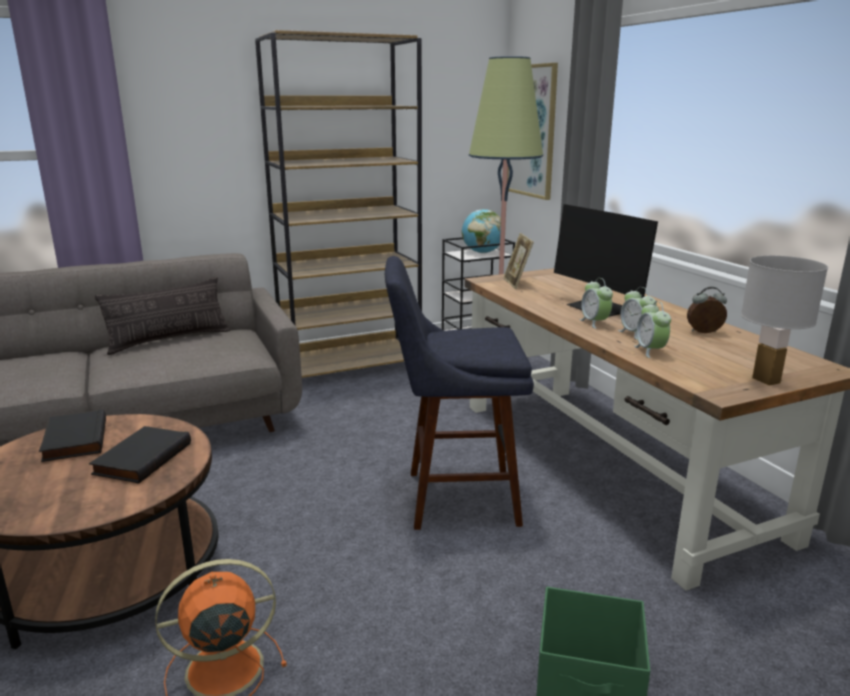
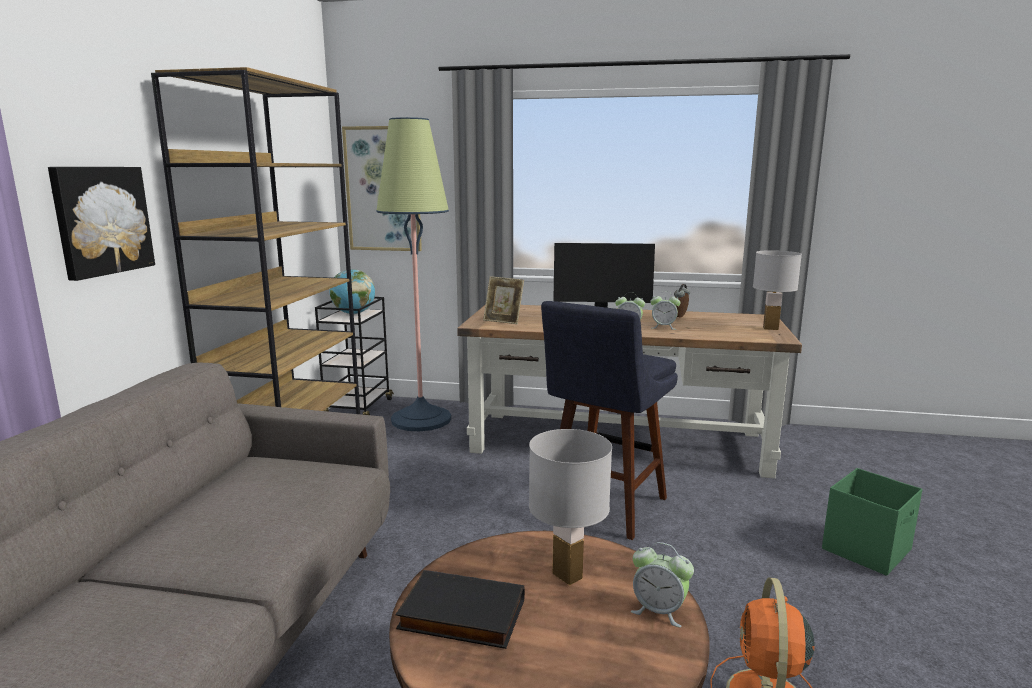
camera: 55 degrees left, 5 degrees down
black book [89,426,191,484] -> white table lamp [529,429,612,586]
pillow [95,277,230,355] -> none
alarm clock [634,301,671,358] -> alarm clock moved to [631,542,694,627]
none -> picture [48,167,155,281]

